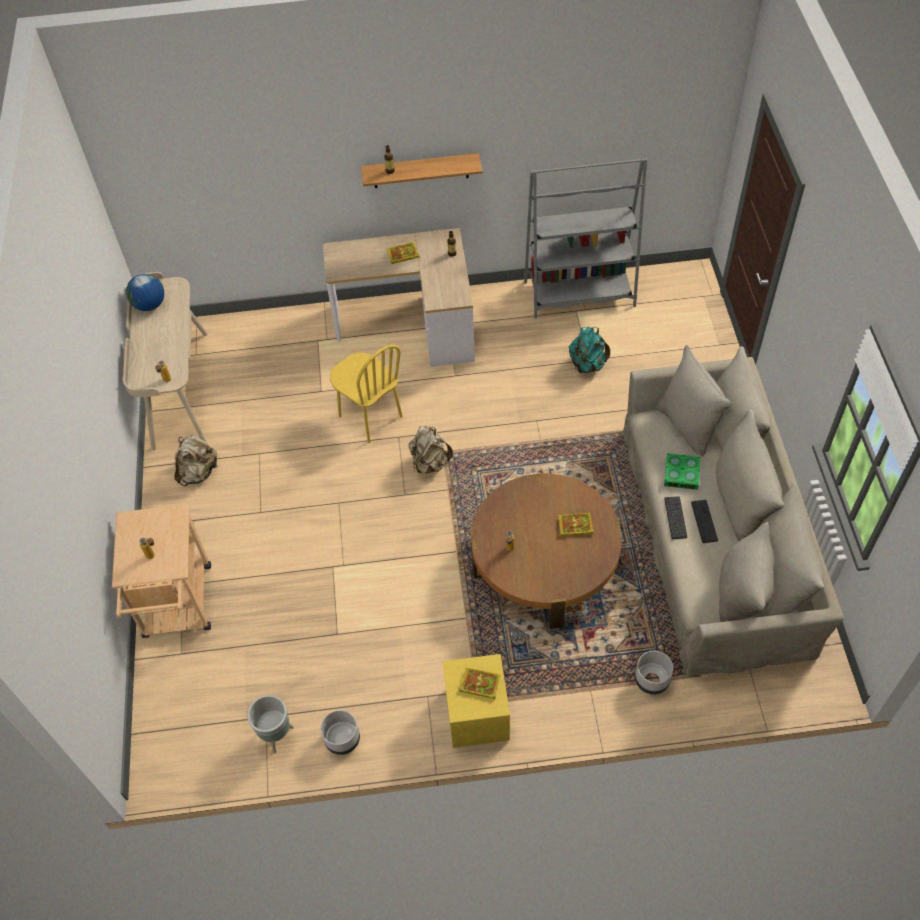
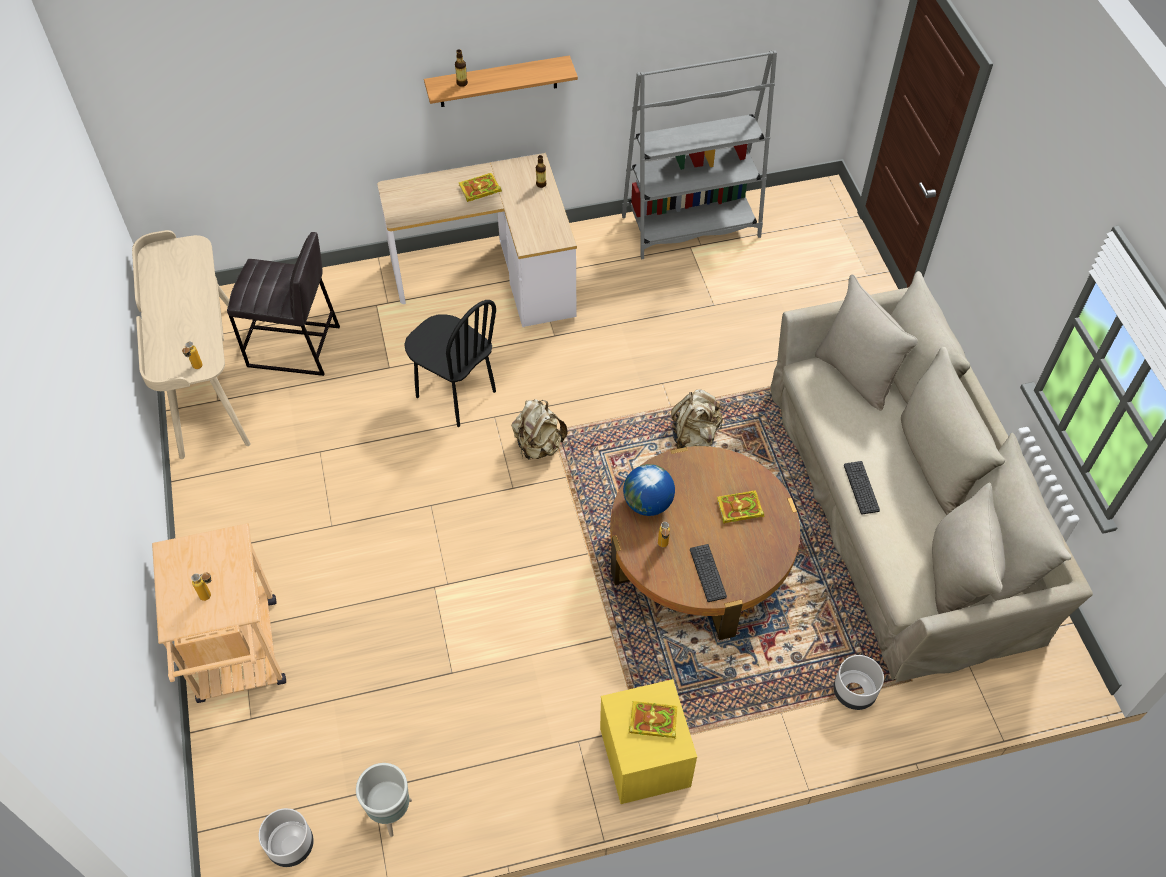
camera: 10 degrees left, 0 degrees up
globe [126,274,164,311] -> globe moved to [623,464,675,516]
beige backpack [175,435,218,486] -> beige backpack moved to [671,389,723,449]
grey planter [320,710,360,755] -> grey planter moved to [259,808,314,867]
yellow chair [330,345,403,443] -> black chair [404,300,496,427]
turquoise backpack [569,327,610,374] -> none
book [664,453,700,490] -> none
keyboard [691,500,718,543] -> keyboard moved to [690,544,727,602]
none -> grey stool [227,232,340,376]

